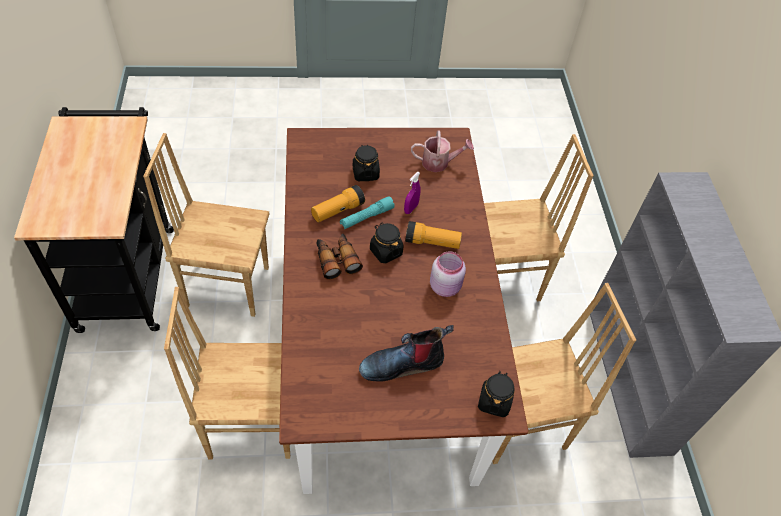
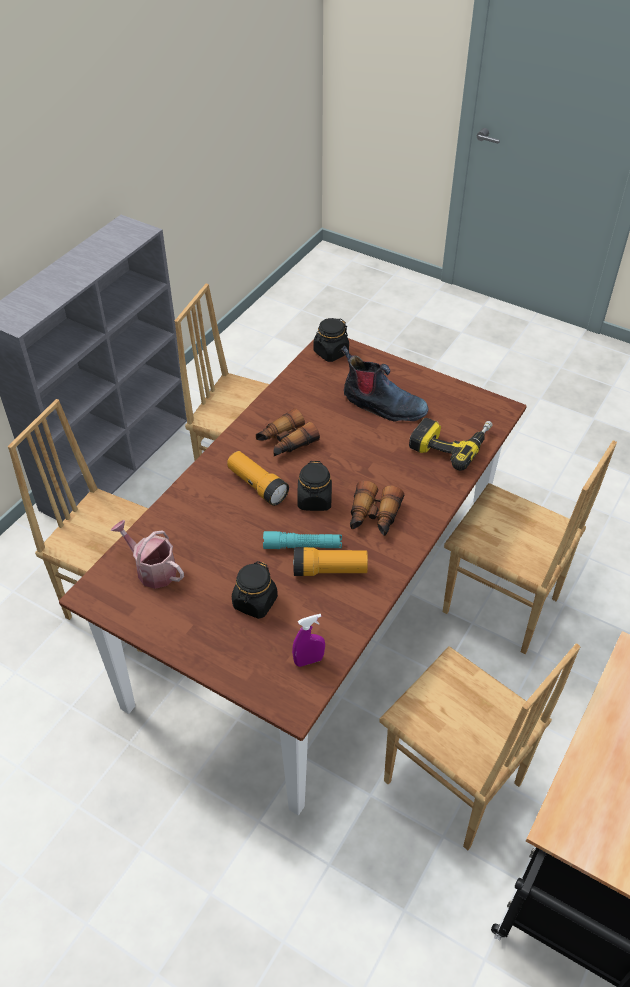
camera: 140 degrees left, 5 degrees down
purple spray bottle [404,172,421,214] -> purple spray bottle moved to [292,614,325,667]
pink jar [430,251,466,297] -> binoculars [256,408,320,456]
none -> power drill [409,418,493,471]

